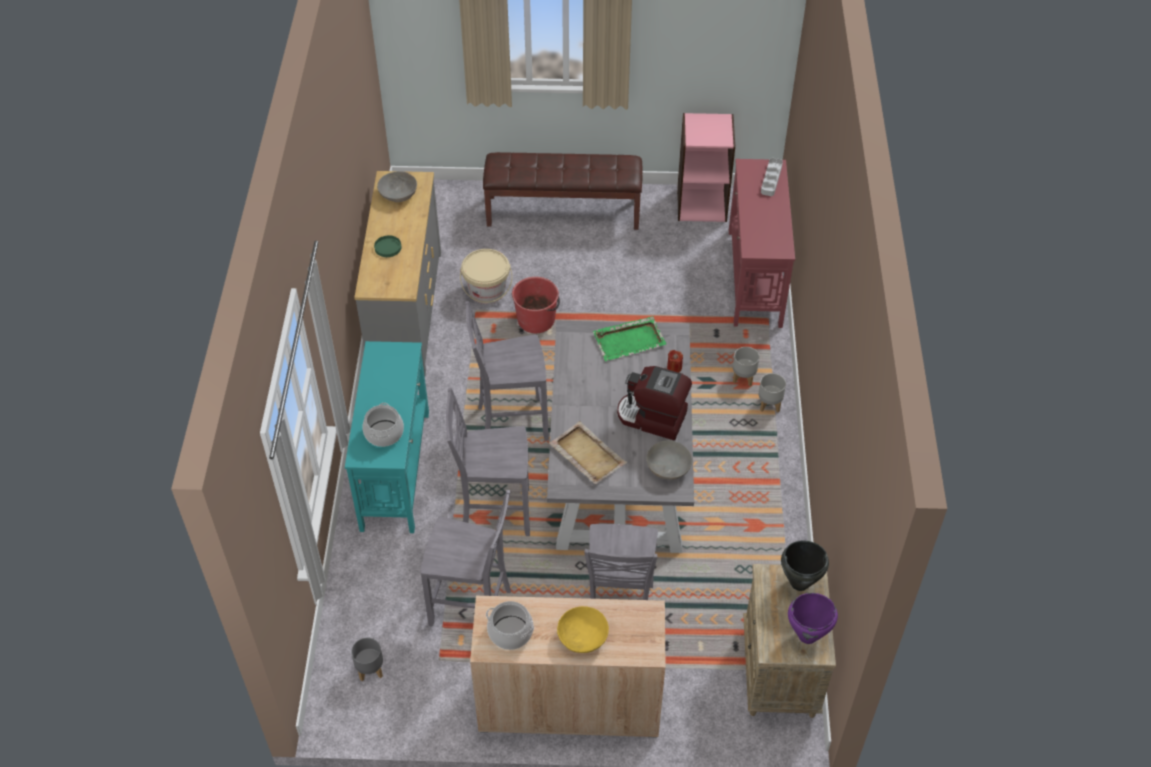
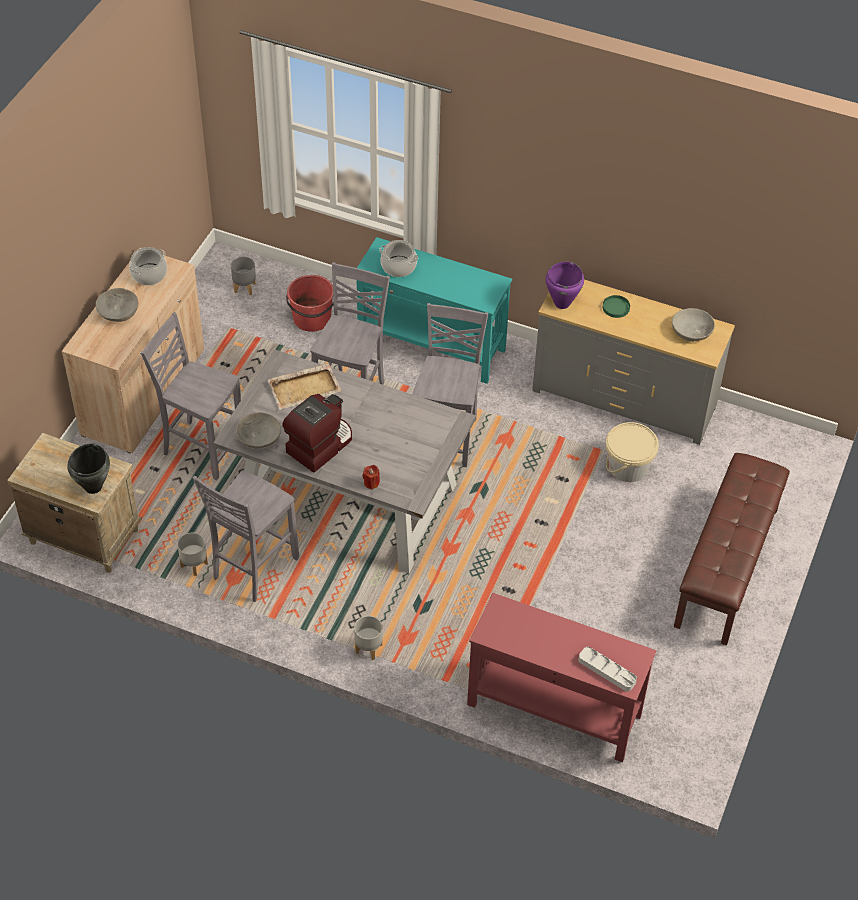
camera: 110 degrees right, 0 degrees up
grey chair [421,490,511,626] -> grey chair moved to [192,471,299,602]
red bucket [512,277,560,333] -> red bucket moved to [286,275,334,332]
yellow bowl [557,606,609,653] -> grey bowl [96,288,138,322]
green tray [593,316,666,361] -> none
pink bookcase [677,113,735,222] -> none
grey planter [733,347,759,386] -> grey planter moved to [178,533,208,576]
purple cooking pot [788,593,838,644] -> purple cooking pot moved to [545,261,584,309]

